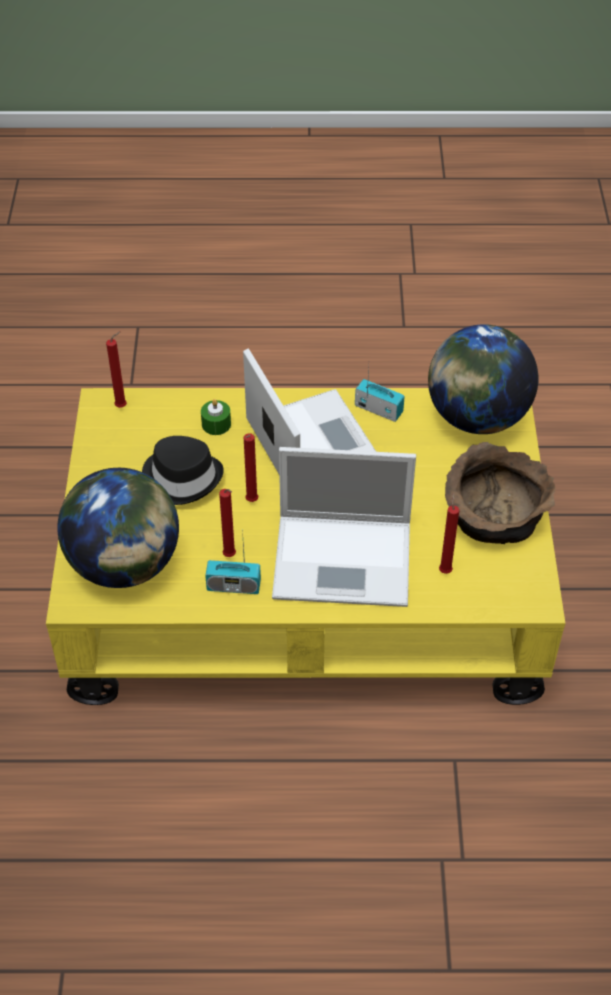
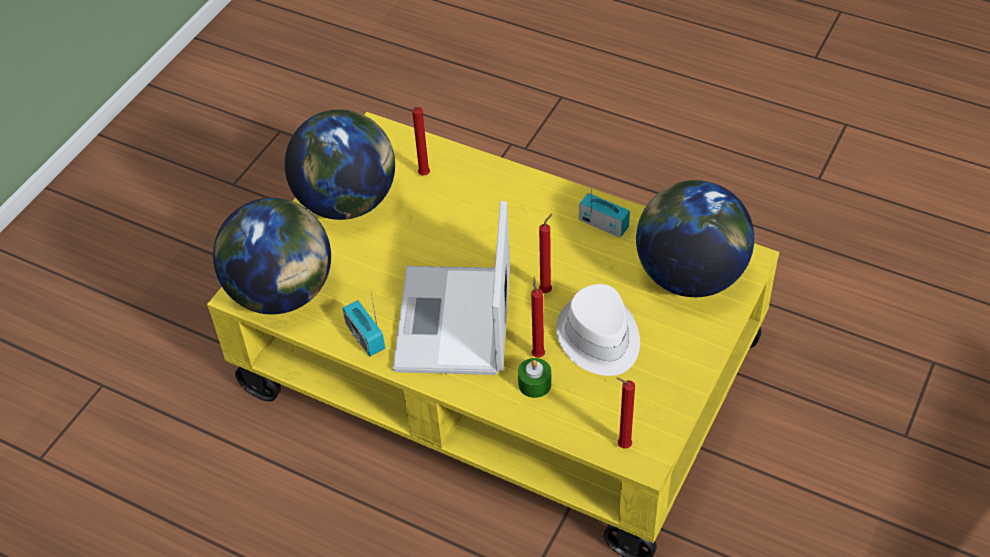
camera: 150 degrees left, 0 degrees up
black hat [142,436,224,505] -> white hat [556,284,640,376]
red candle [219,489,236,557] -> red candle moved to [531,277,545,358]
laptop [272,447,416,607] -> none
brown bowl [445,442,555,544] -> globe [285,109,395,220]

